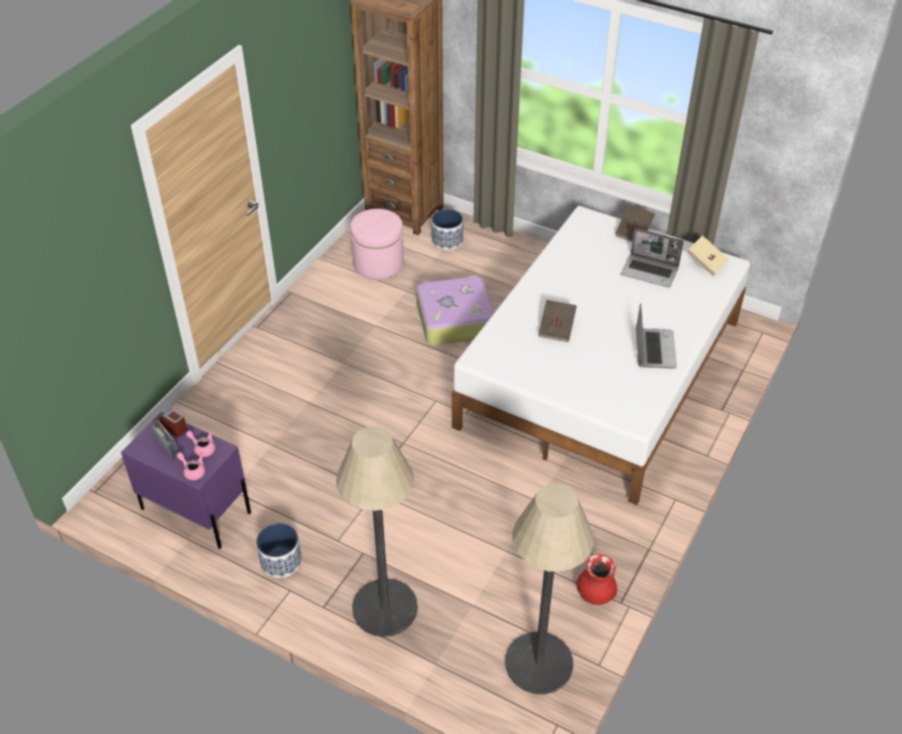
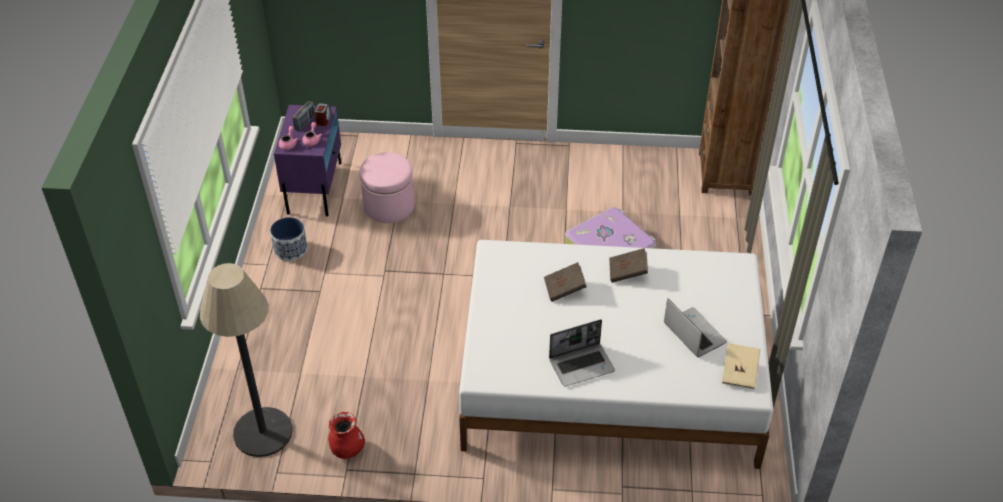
camera: 65 degrees right, 0 degrees up
floor lamp [336,426,418,637] -> none
pink ottoman [350,209,404,280] -> pink ottoman moved to [360,152,414,223]
planter [432,209,463,250] -> none
brown book [615,205,655,242] -> brown book moved to [609,248,648,283]
laptop [621,228,684,288] -> laptop turned 150 degrees clockwise [664,298,727,357]

